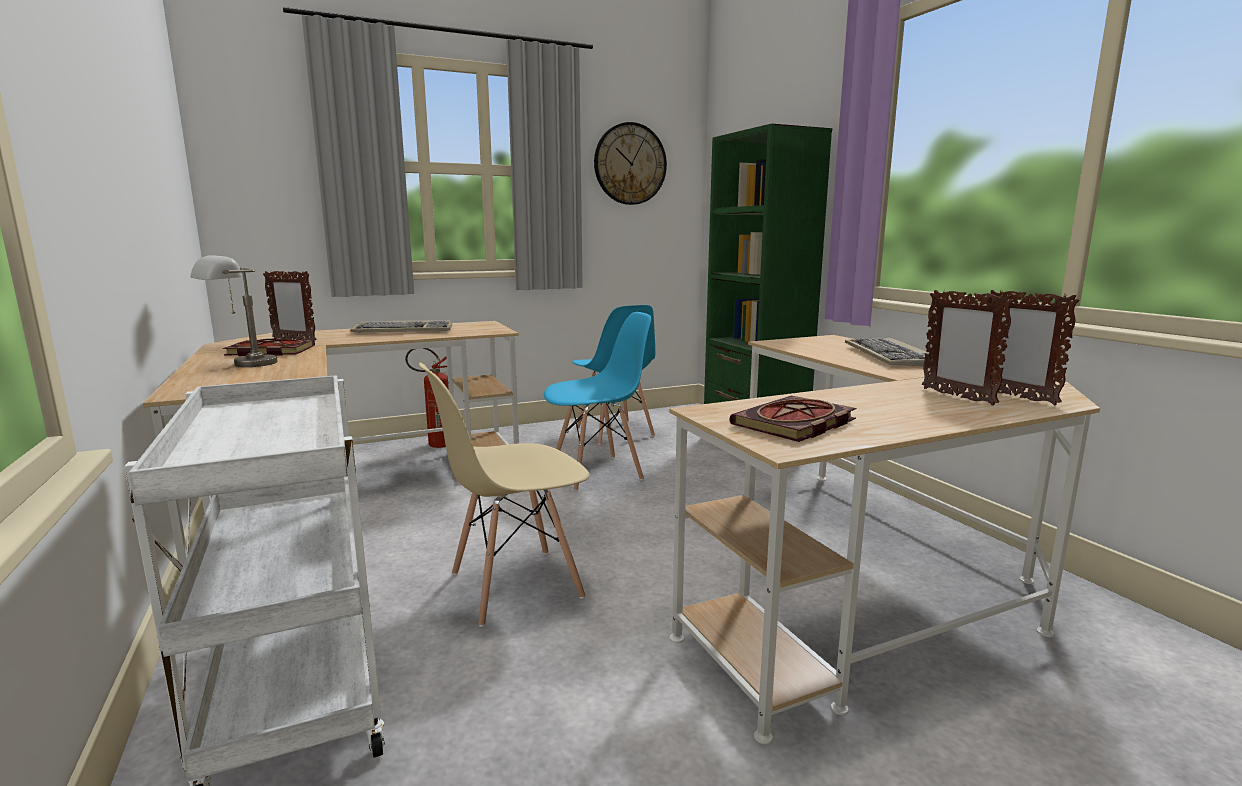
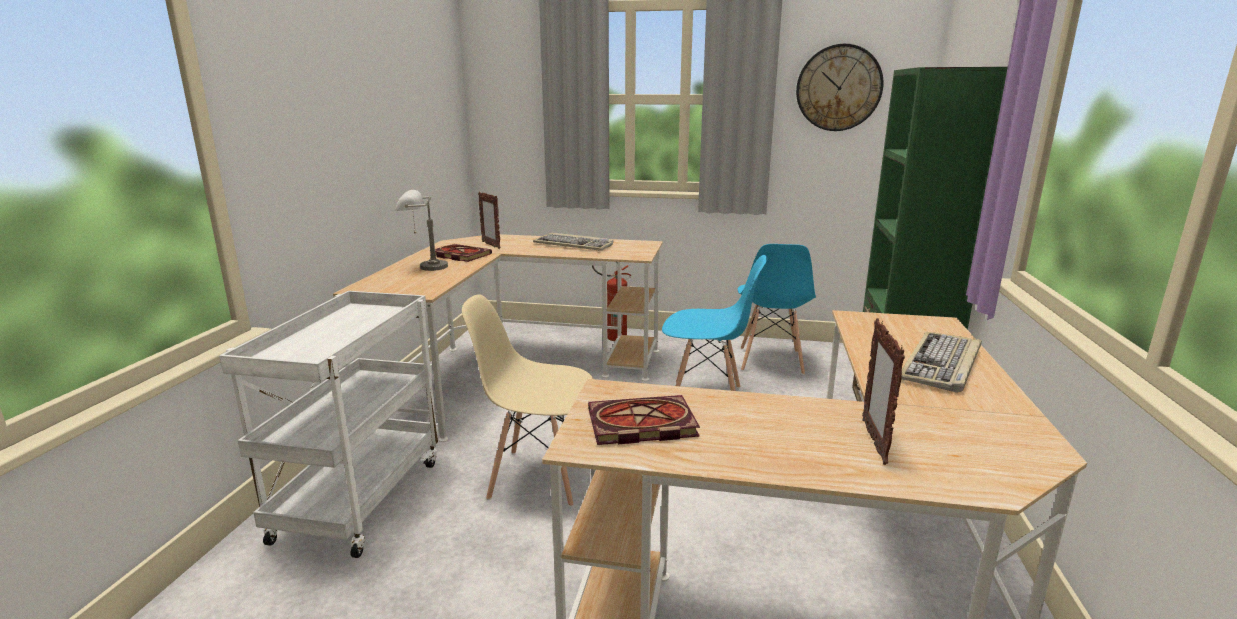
camera: 35 degrees right, 5 degrees up
picture frame [987,290,1079,405] -> none

